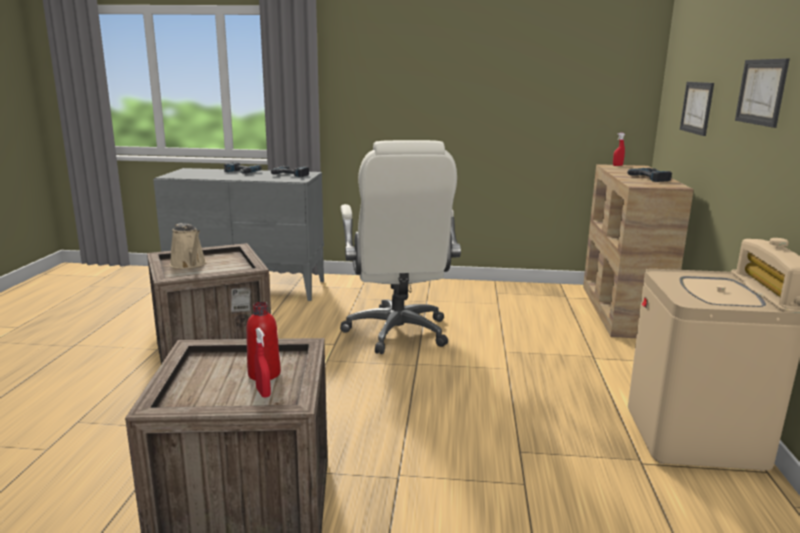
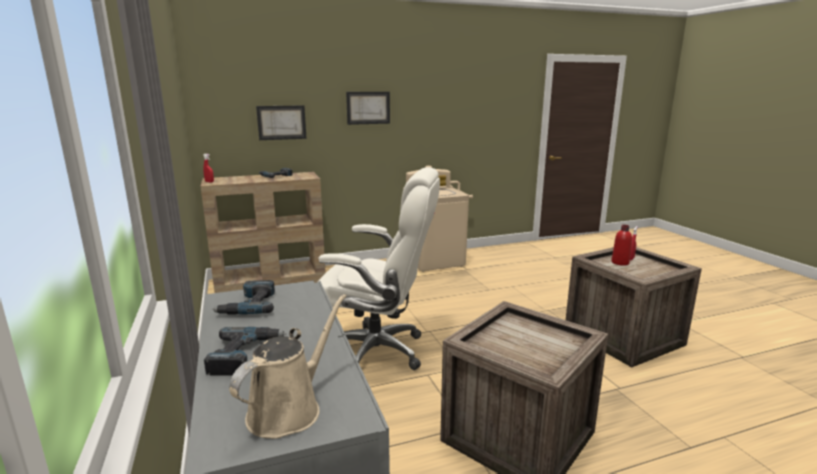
camera: 115 degrees left, 0 degrees up
beige watering can [170,223,206,269] -> beige watering can moved to [229,294,346,439]
white office chair [340,140,461,354] -> white office chair turned 45 degrees clockwise [318,167,440,370]

